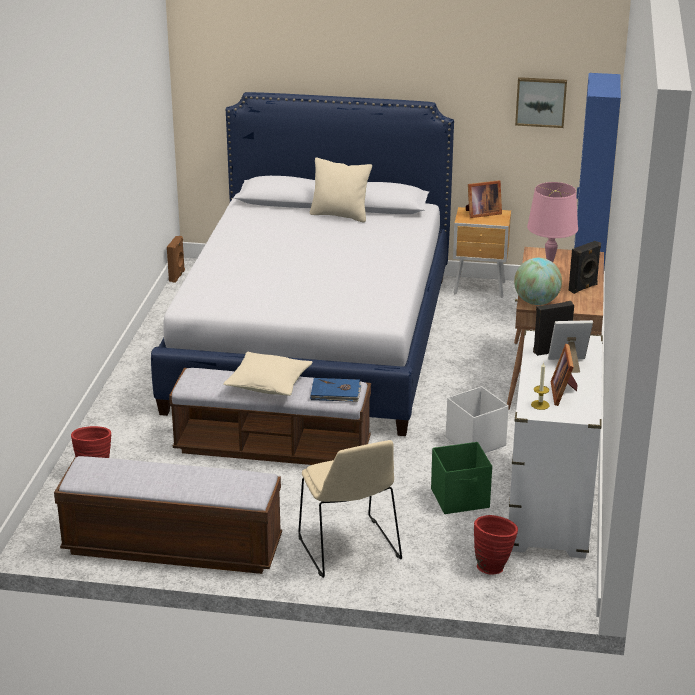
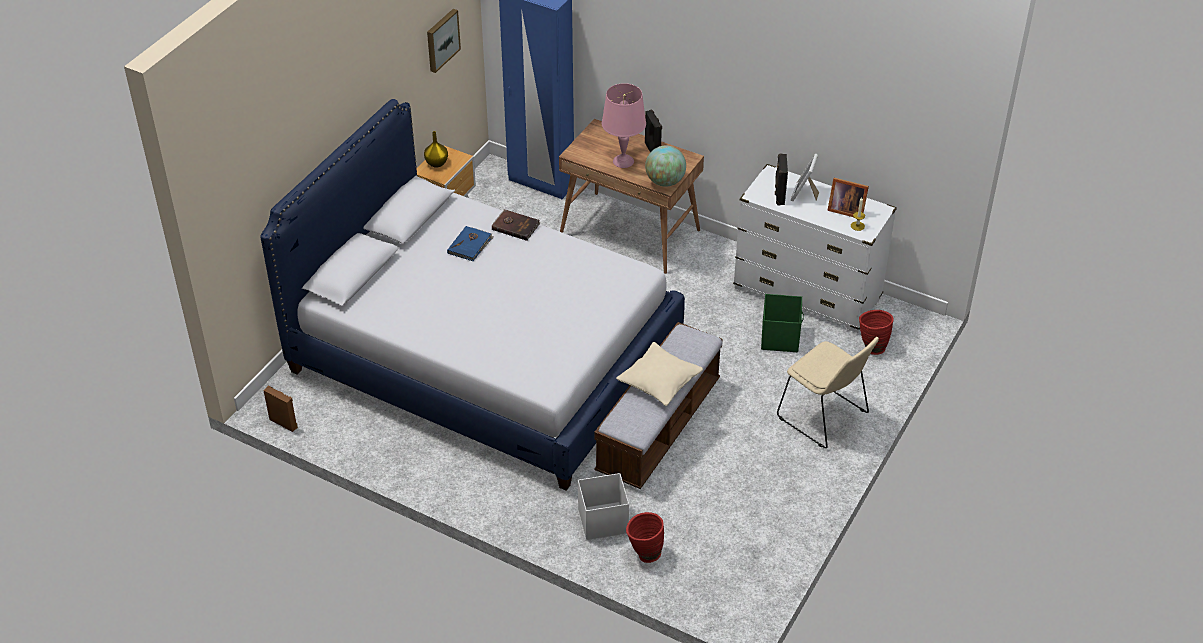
camera: 70 degrees left, 15 degrees up
bench [54,456,282,574] -> none
beige chair [298,440,402,578] -> beige chair turned 45 degrees clockwise [777,337,879,448]
beige pillow [310,157,372,222] -> none
blue book [310,378,361,402] -> blue book moved to [447,226,494,261]
white storage box [446,386,509,453] -> white storage box moved to [578,473,629,540]
picture frame [466,180,502,218] -> yellow vase [424,131,448,167]
none -> brown book [492,209,540,241]

